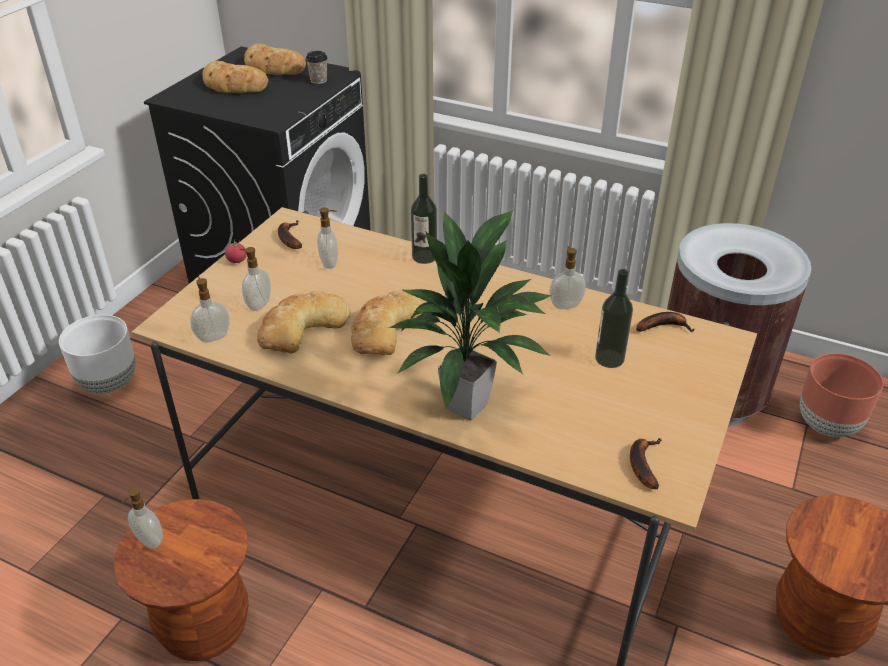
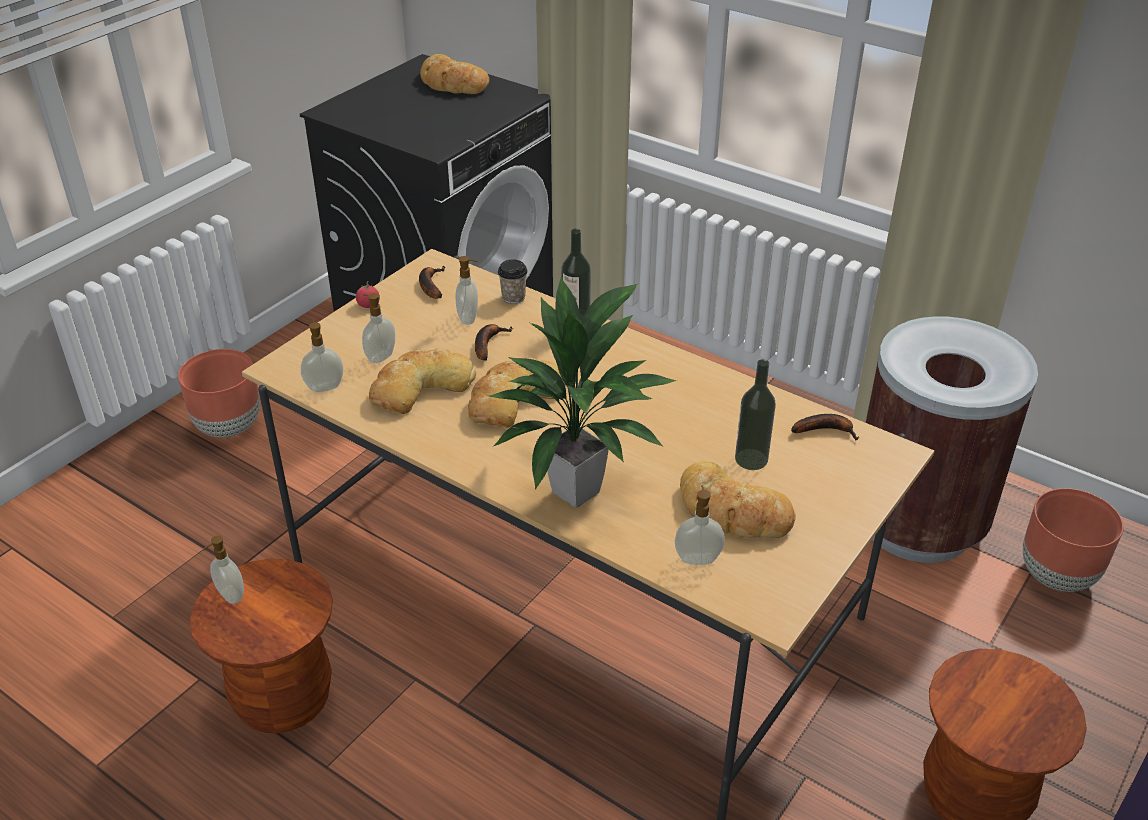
camera: 10 degrees right, 0 degrees up
white planter [59,315,135,394] -> brown planter [178,349,260,438]
bread [202,61,268,93] -> bread moved to [680,461,796,538]
cup [306,51,328,84] -> cup moved to [498,259,528,304]
soap dispenser [549,246,586,309] -> soap dispenser moved to [675,485,725,565]
banana [630,438,662,489] -> banana moved to [475,324,513,361]

